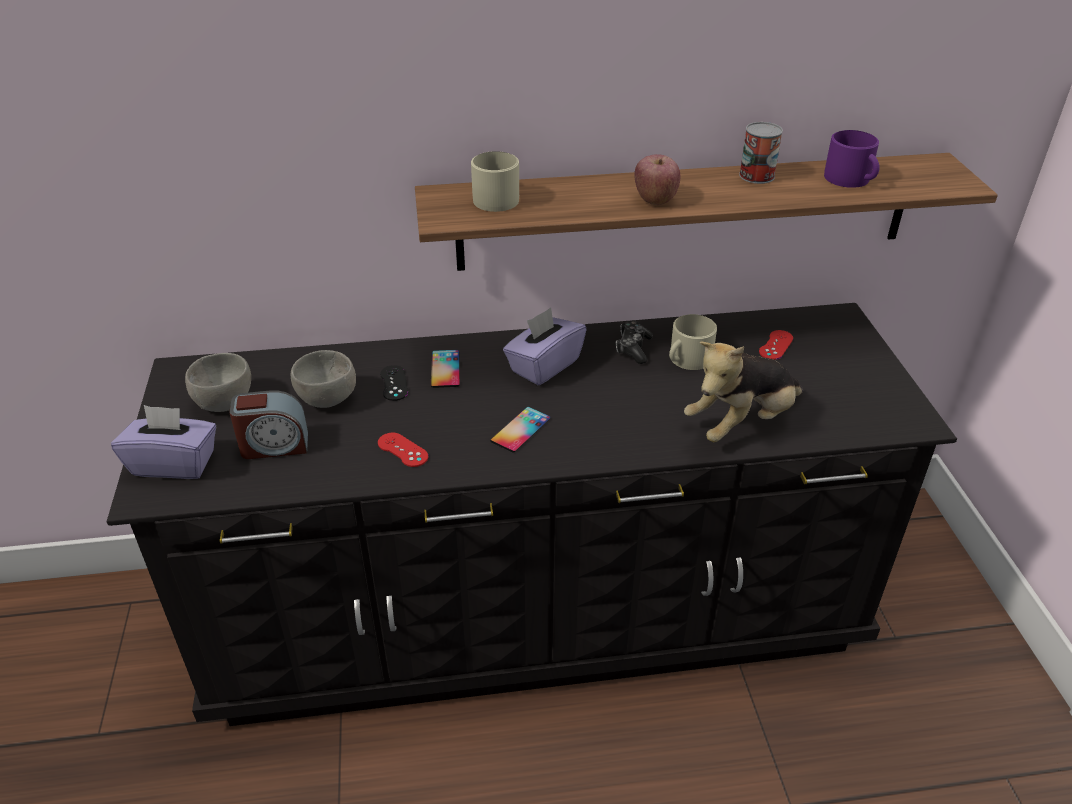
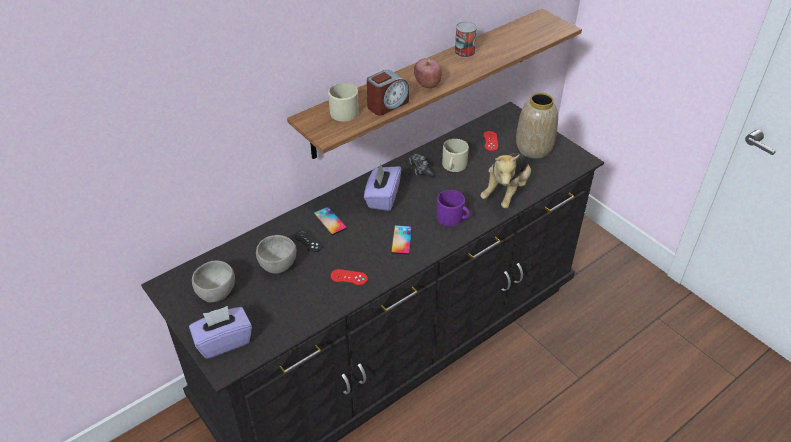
camera: 30 degrees left, 5 degrees up
alarm clock [230,390,308,459] -> alarm clock moved to [367,70,409,116]
purple mug [824,130,880,188] -> purple mug moved to [436,190,470,226]
none -> vase [516,93,558,159]

